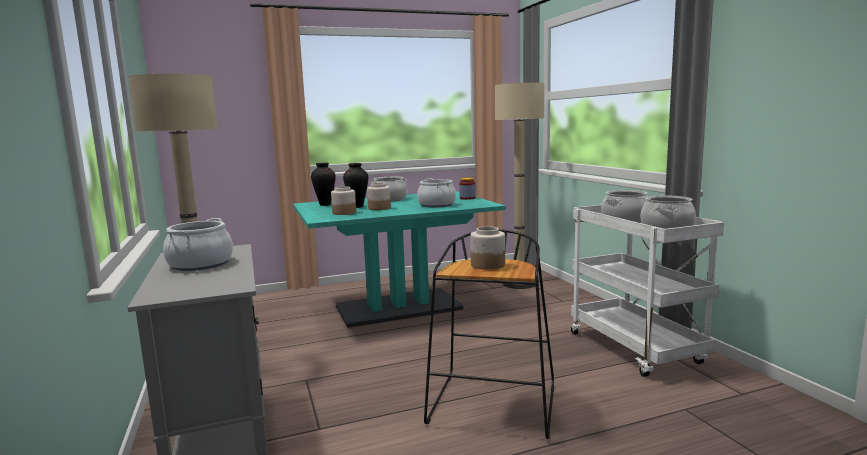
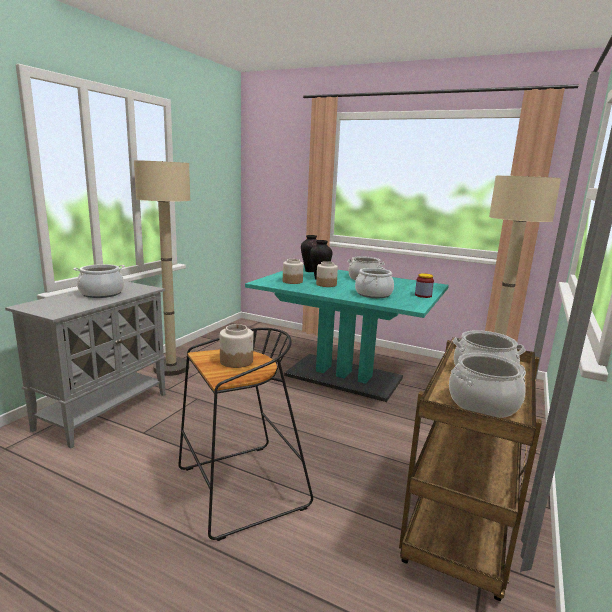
camera: 45 degrees right, 5 degrees up
white cart [571,205,724,377] -> brown cart [399,337,542,601]

